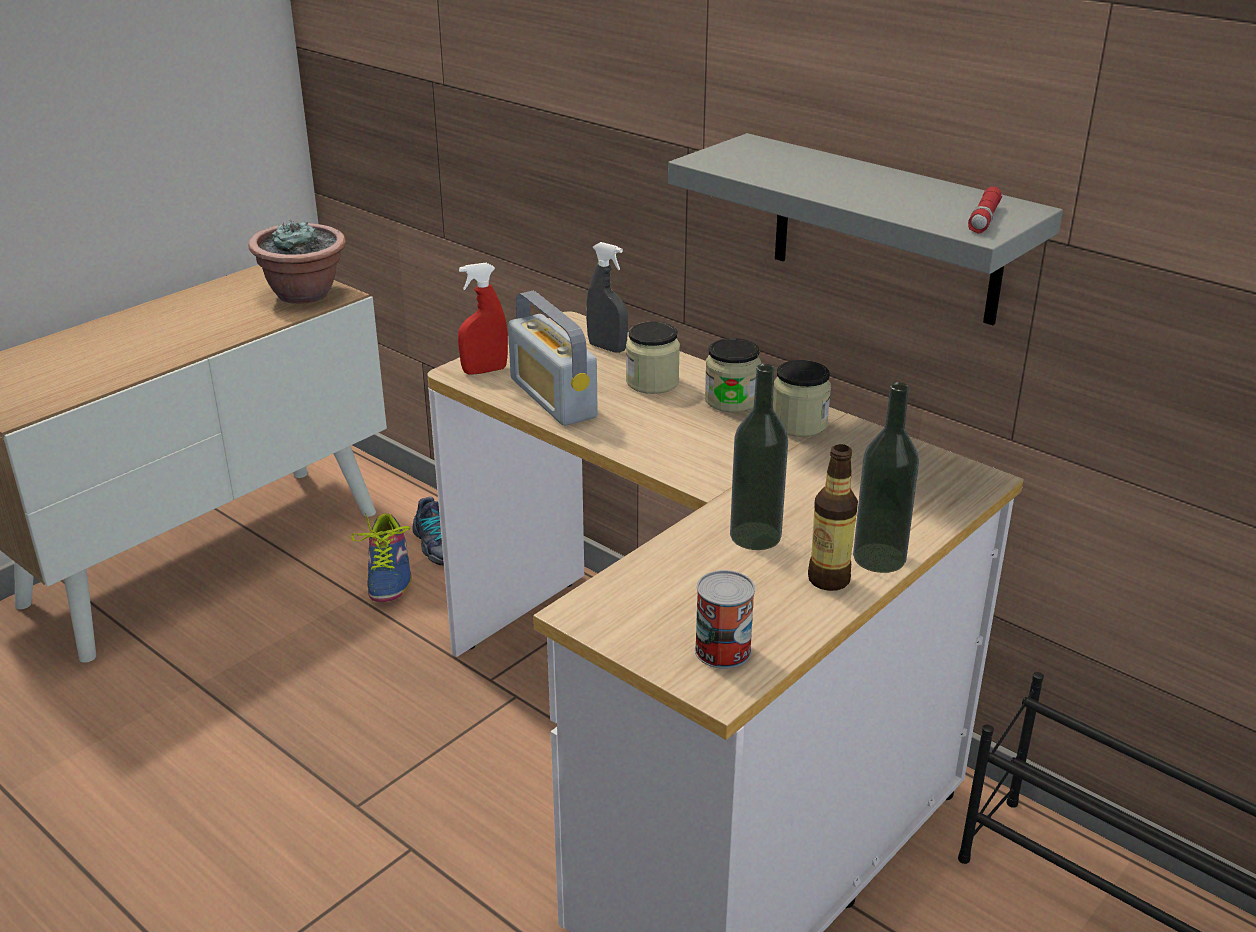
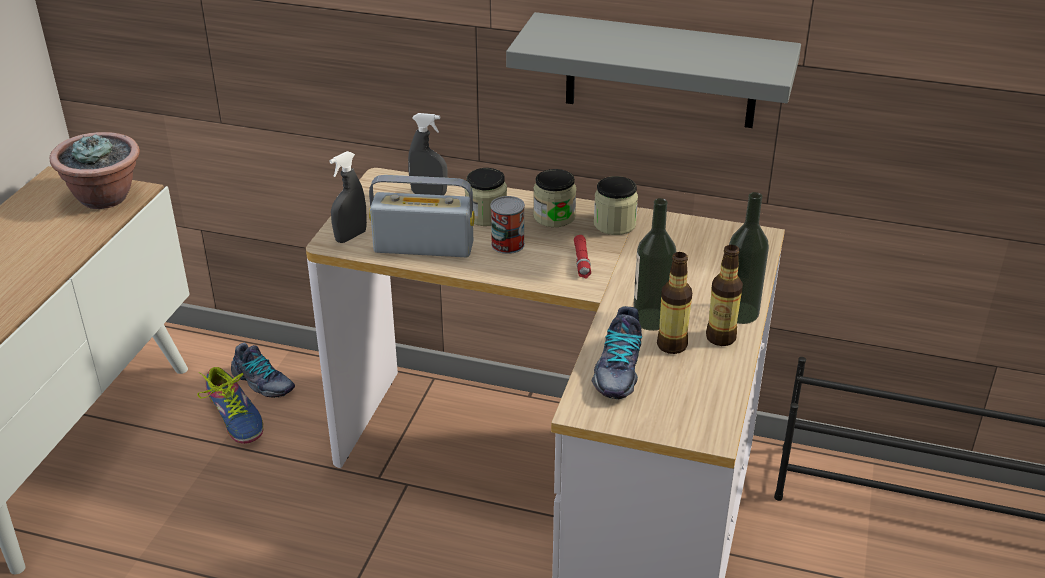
camera: 25 degrees left, 5 degrees up
red spray bottle [458,263,508,375] -> grey spray bottle [330,151,367,243]
radio [508,291,598,426] -> radio turned 150 degrees clockwise [369,175,475,257]
can [695,570,755,669] -> can moved to [490,196,525,254]
red flashlight [968,187,1002,234] -> red flashlight moved to [574,235,591,278]
none -> shoe [592,306,643,400]
none -> bottle [657,252,692,354]

